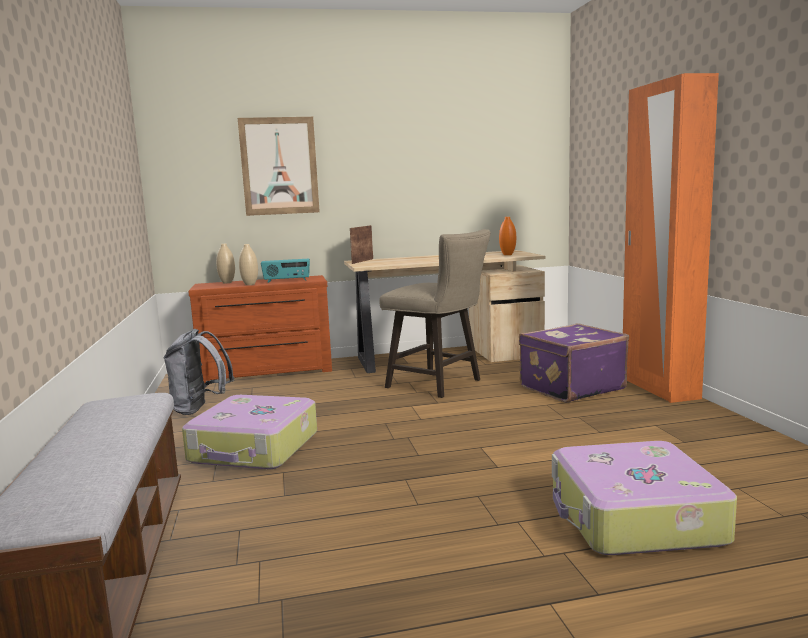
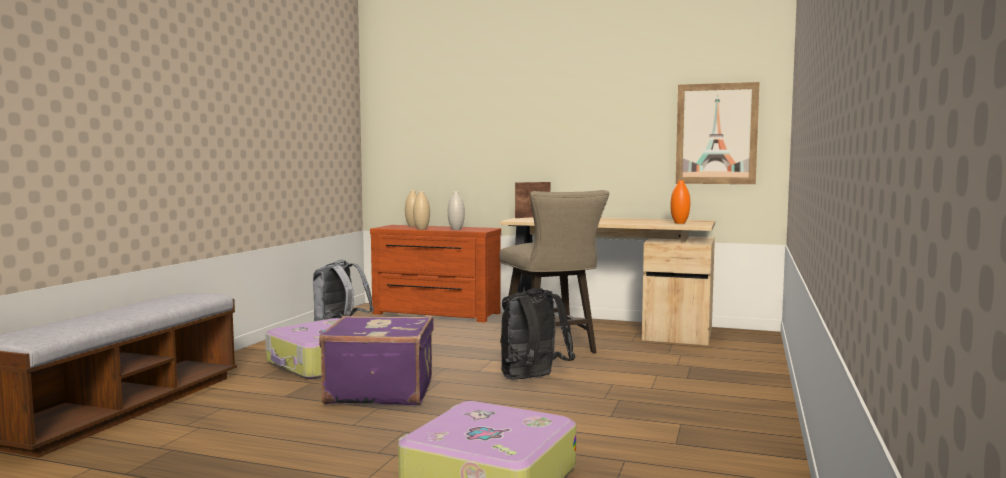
camera: 30 degrees right, 5 degrees down
picture [238,117,320,216] -> picture moved to [676,82,759,184]
radio [261,259,310,283] -> white vase [448,192,465,230]
purple suitcase [519,323,629,403] -> purple suitcase moved to [319,316,434,405]
orange wardrobe [623,73,719,403] -> none
none -> black backpack [501,288,575,380]

